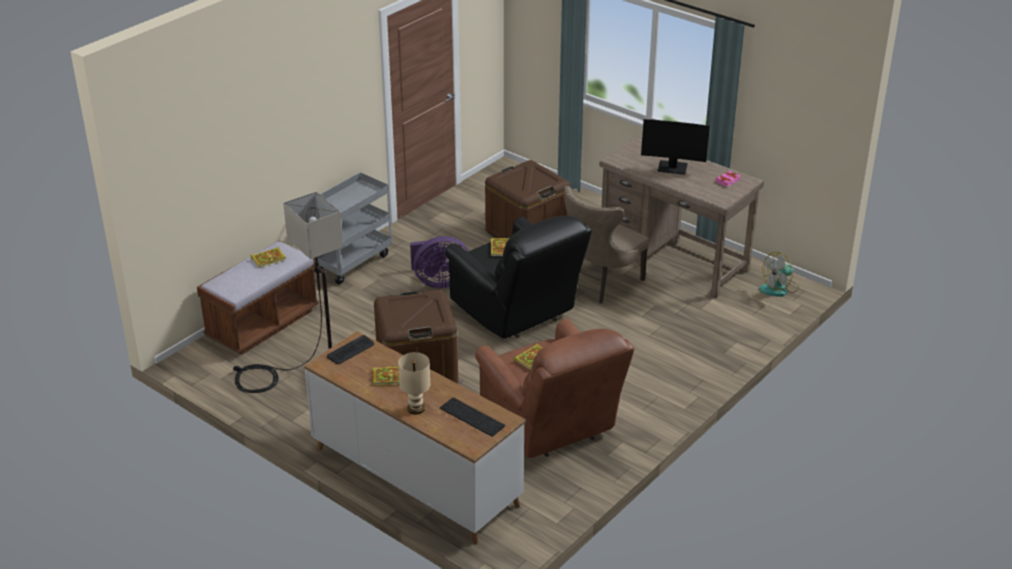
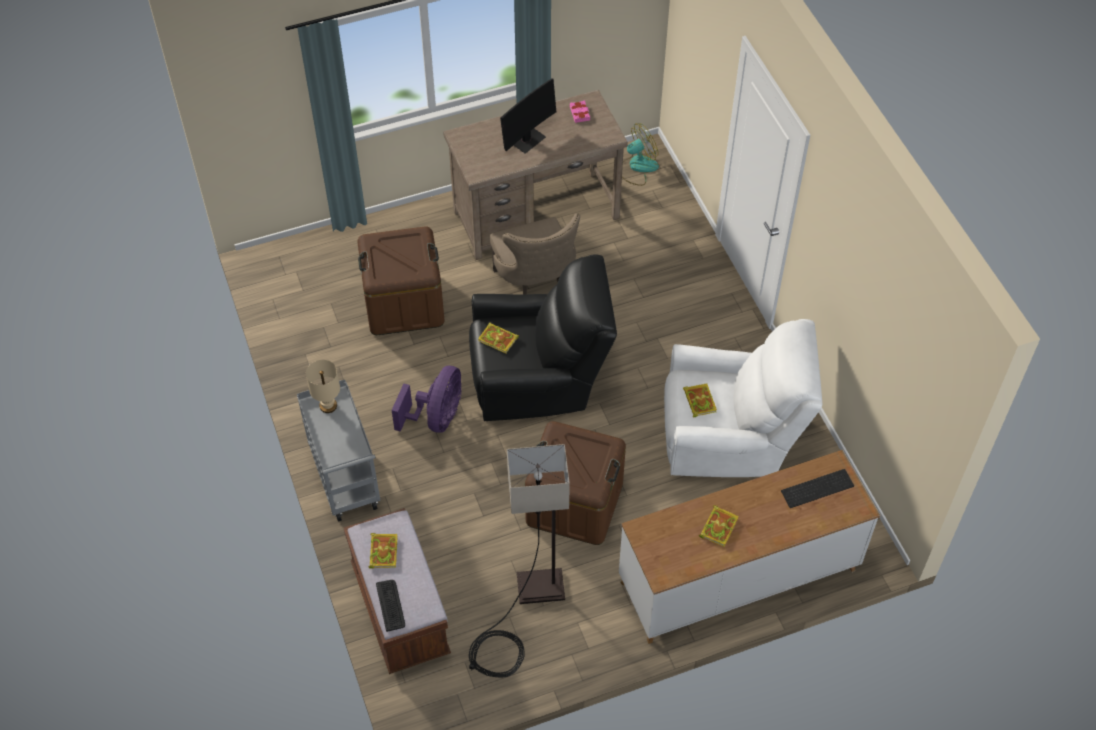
camera: 60 degrees left, 20 degrees up
keyboard [327,335,374,364] -> keyboard moved to [376,580,405,632]
beige table lamp [398,352,430,414] -> beige table lamp moved to [306,360,340,413]
brown armchair [475,319,634,458] -> white armchair [664,319,822,477]
fan [759,252,799,297] -> fan turned 120 degrees counterclockwise [622,123,659,186]

